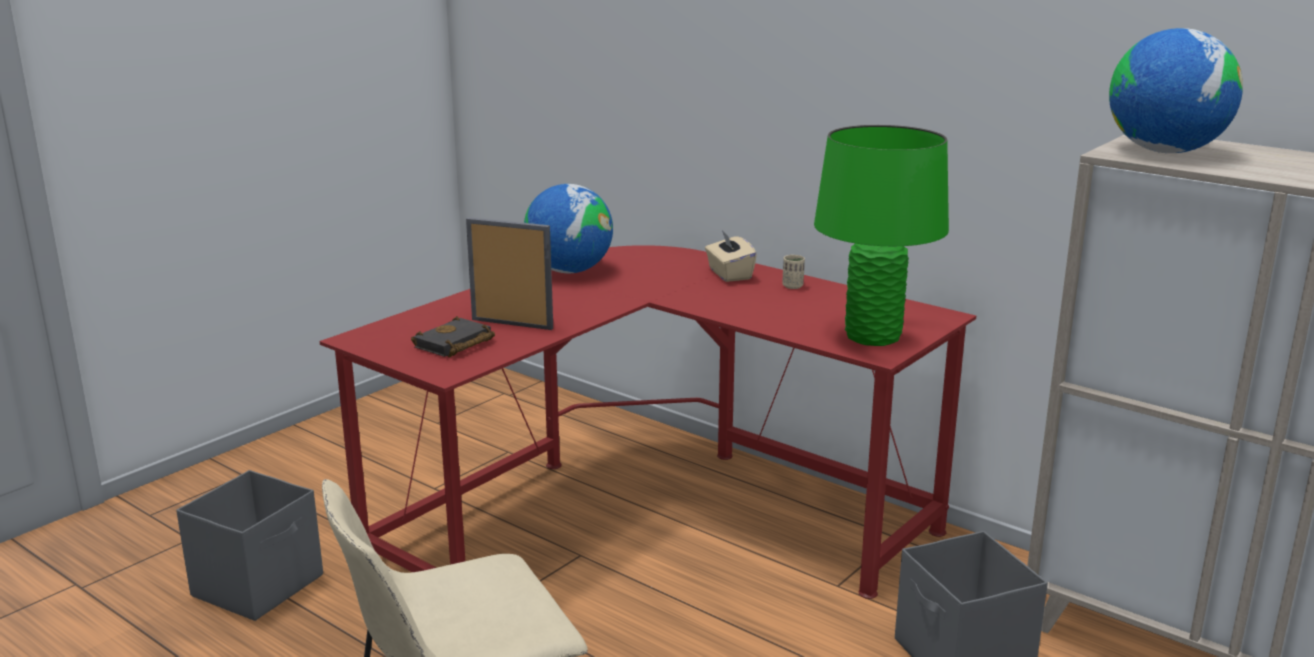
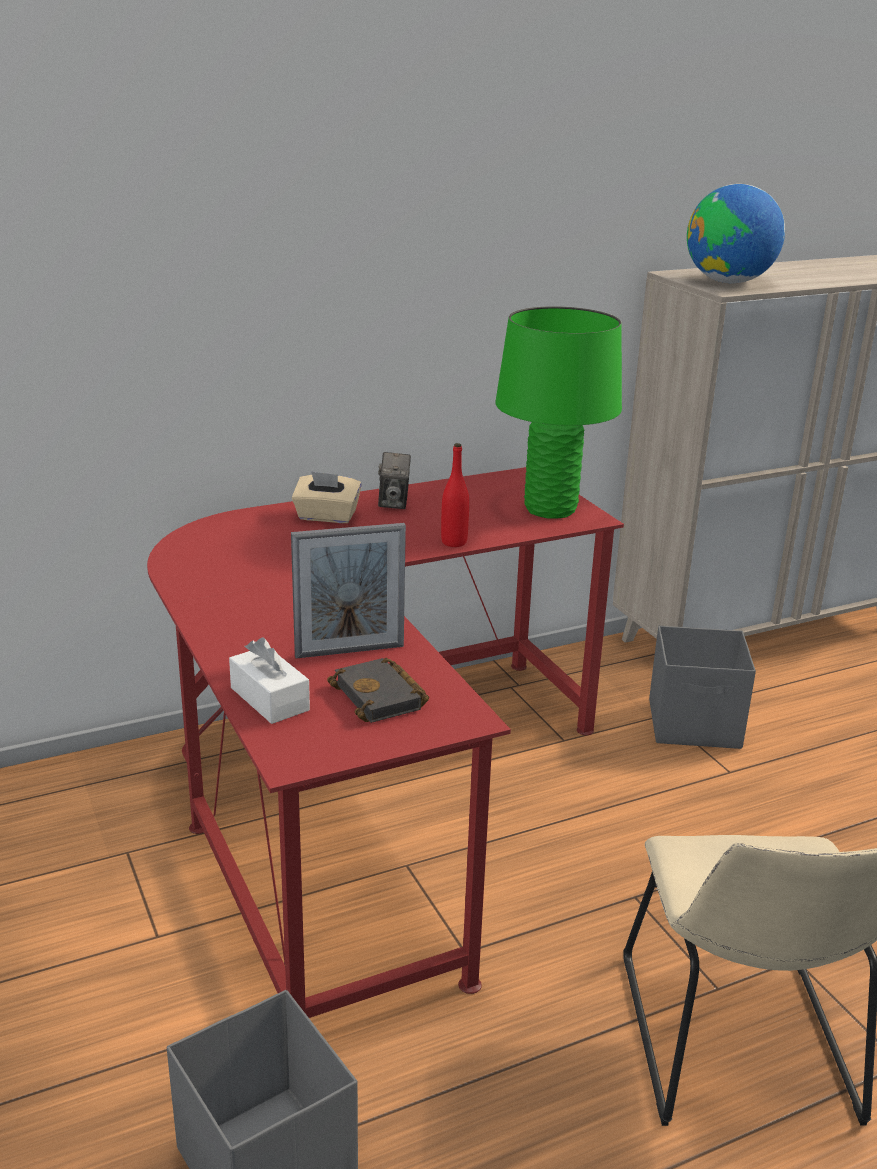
camera: 65 degrees left, 5 degrees up
picture frame [466,217,553,330] -> picture frame turned 150 degrees counterclockwise [291,523,406,659]
globe [524,184,613,273] -> none
beige cup [782,255,805,289] -> camera [378,452,411,509]
none -> white tissue box [229,637,310,724]
none -> red bottle [441,443,469,547]

